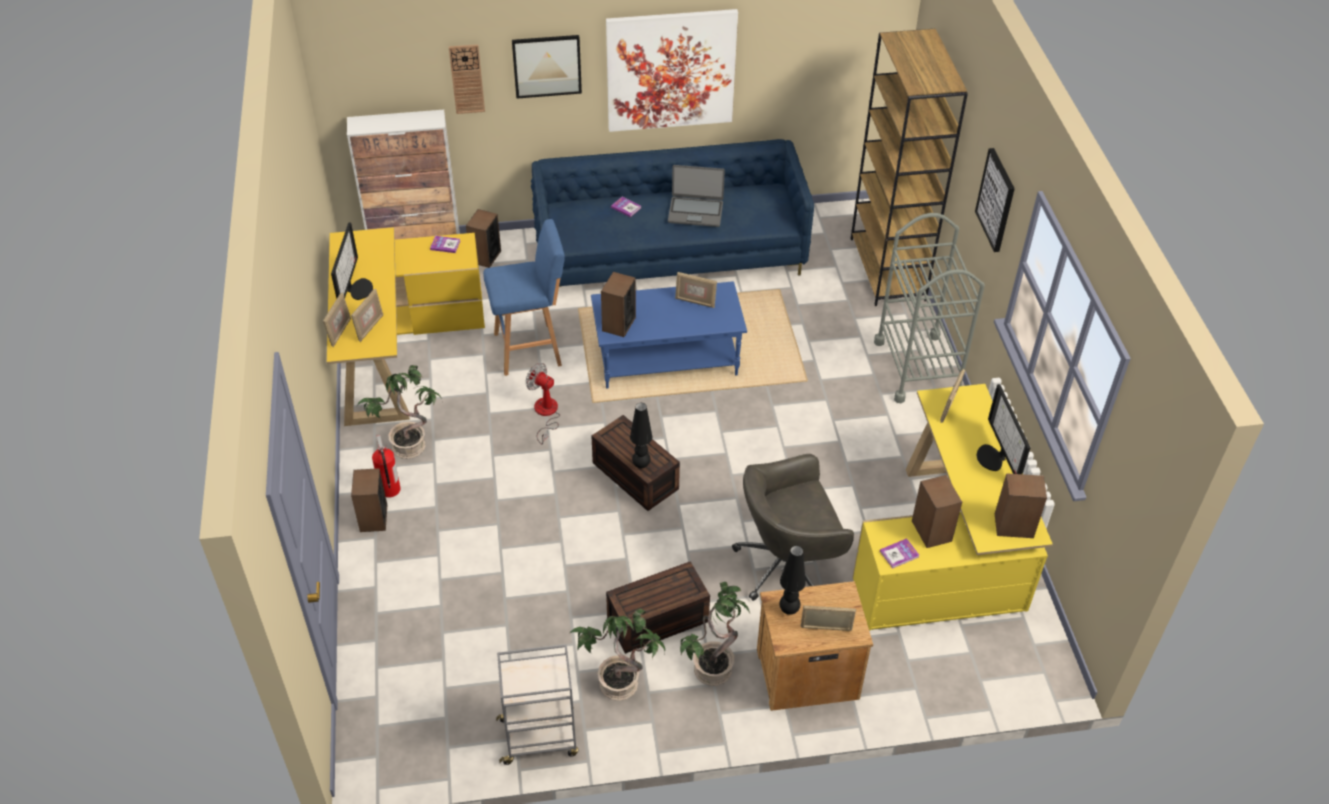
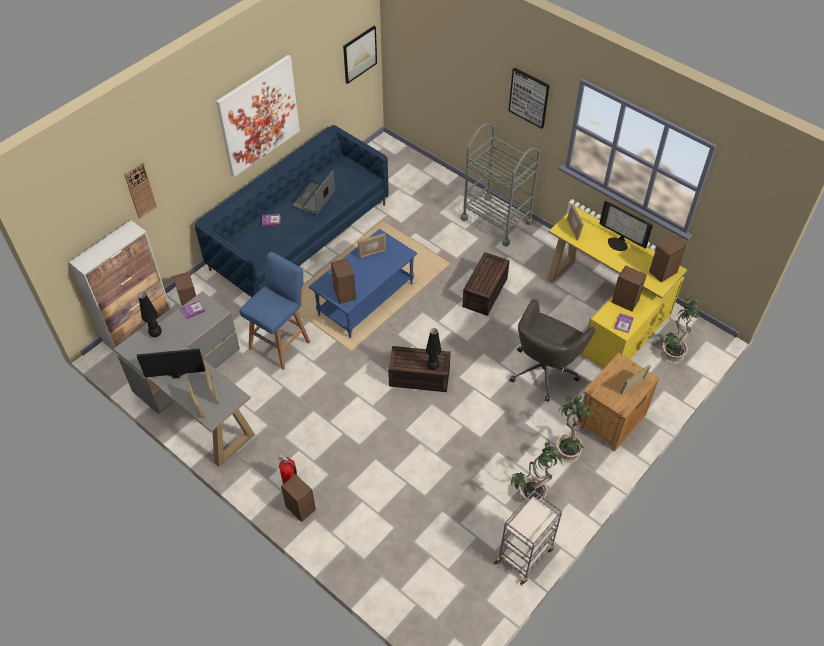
camera: 40 degrees left, 5 degrees up
yellow desk [327,227,485,426] -> grey desk [114,291,255,467]
monitor [331,223,373,300] -> monitor turned 60 degrees counterclockwise [137,348,205,379]
potted plant [357,365,442,459] -> potted plant moved to [661,298,703,364]
picture [512,35,582,99] -> picture moved to [343,26,377,84]
fan [526,363,560,444] -> none
brown storage box [606,561,710,654] -> brown storage box moved to [462,252,510,316]
laptop [668,165,725,227] -> laptop turned 150 degrees clockwise [293,170,335,215]
black table lamp [780,546,806,615] -> black table lamp moved to [138,292,162,337]
brown bookcase [851,29,968,306] -> none

